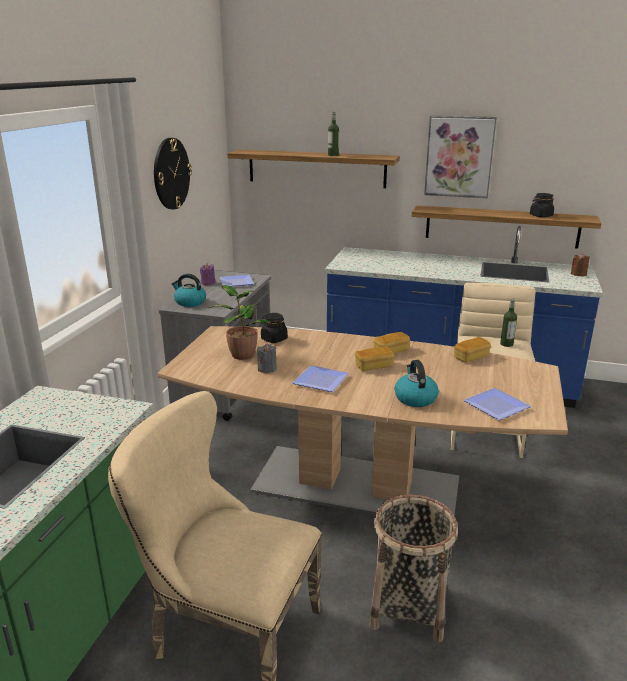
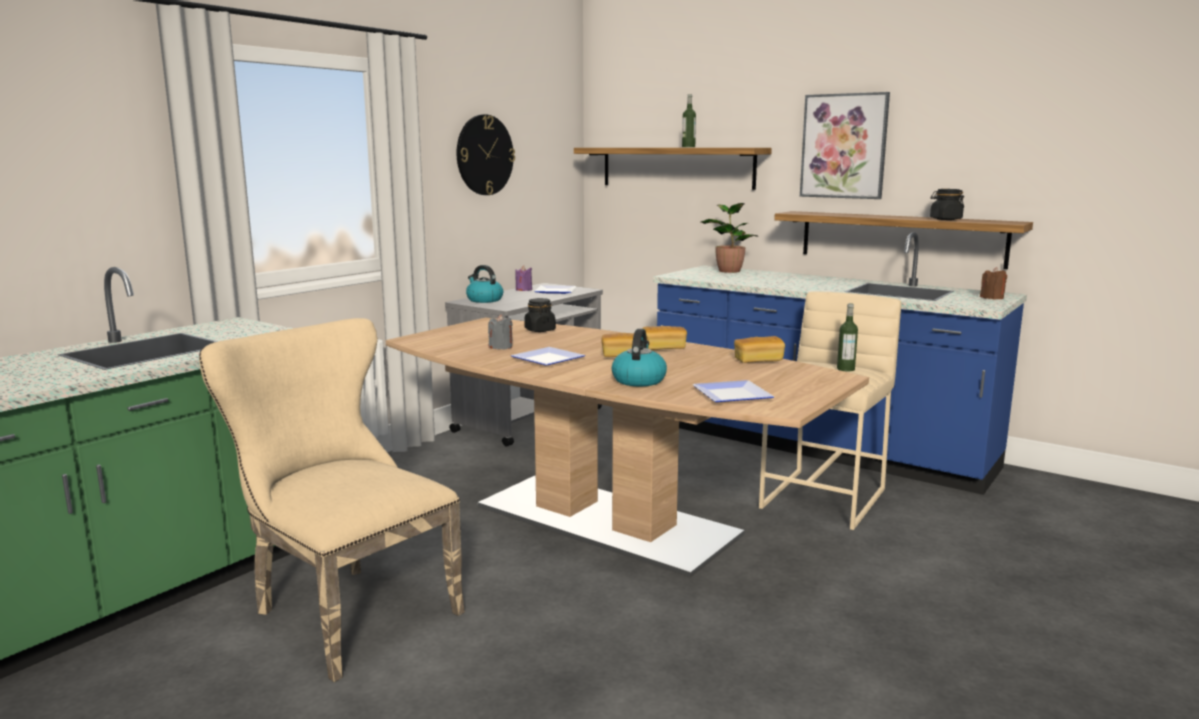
camera: 20 degrees right, 10 degrees down
potted plant [207,285,271,360] -> potted plant moved to [700,203,758,273]
basket [369,495,458,642] -> none

